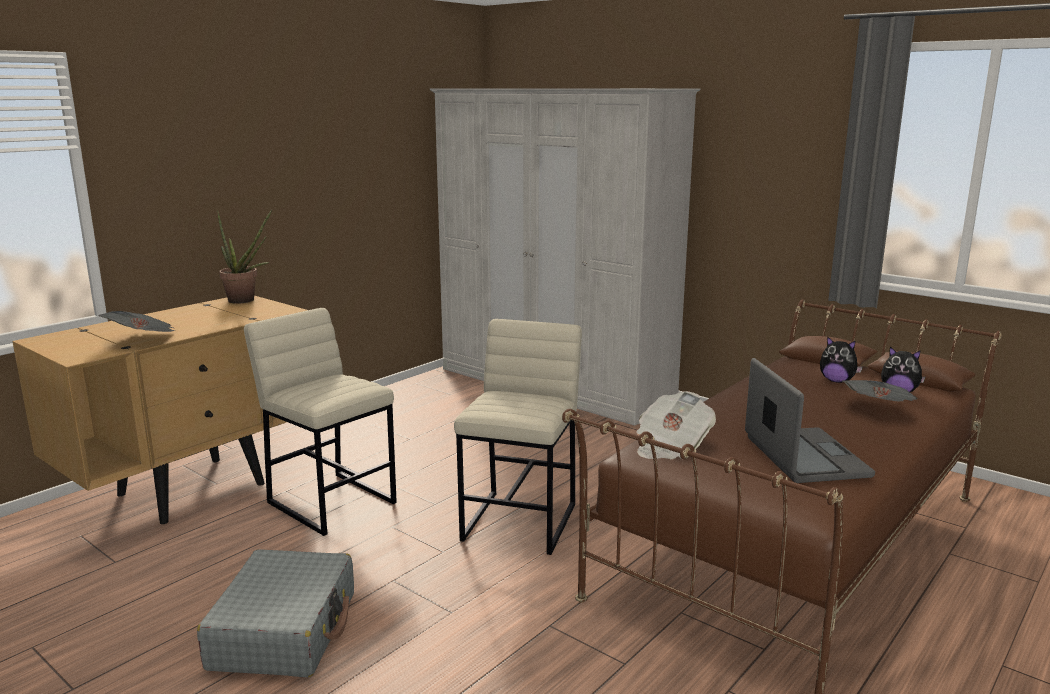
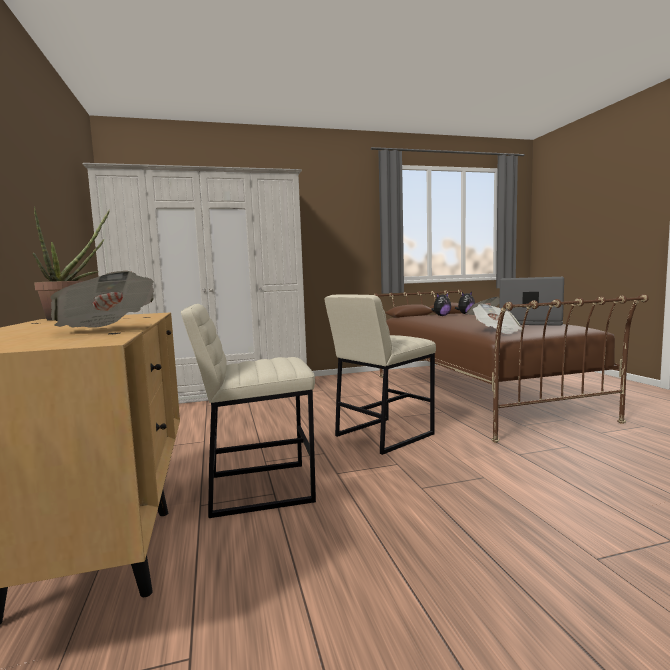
camera: 55 degrees left, 10 degrees down
grey suitcase [197,549,354,677] -> none
beige chair [454,319,582,555] -> beige chair turned 90 degrees counterclockwise [325,295,436,455]

